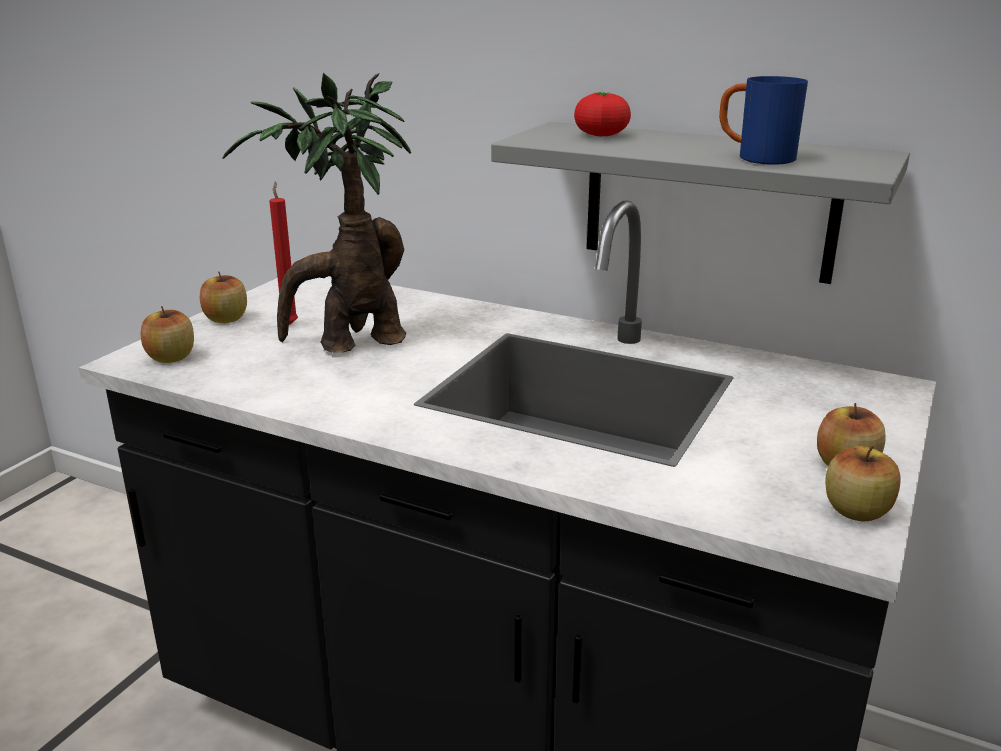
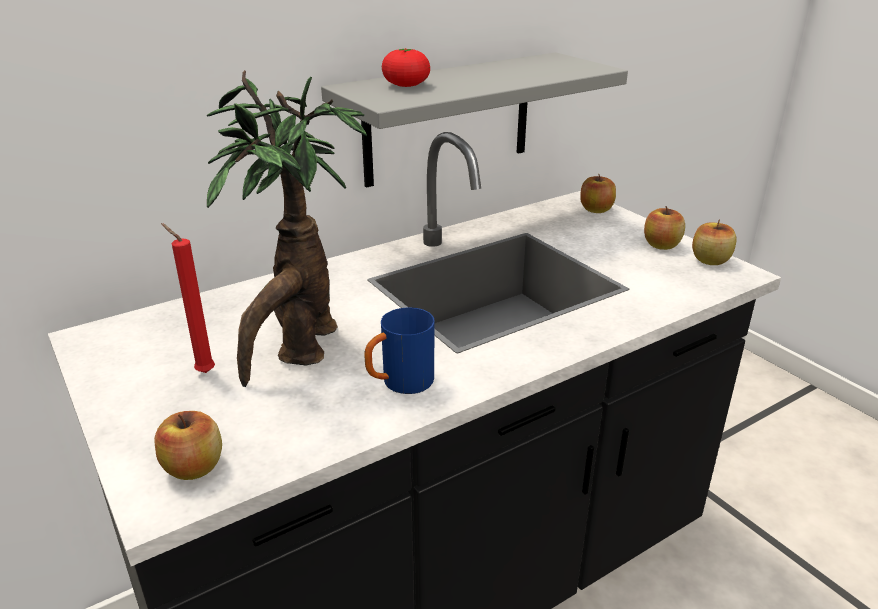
camera: 60 degrees left, 5 degrees up
apple [200,271,247,323] -> apple moved to [580,174,616,213]
blue mug [719,76,808,165] -> blue mug moved to [364,307,435,394]

